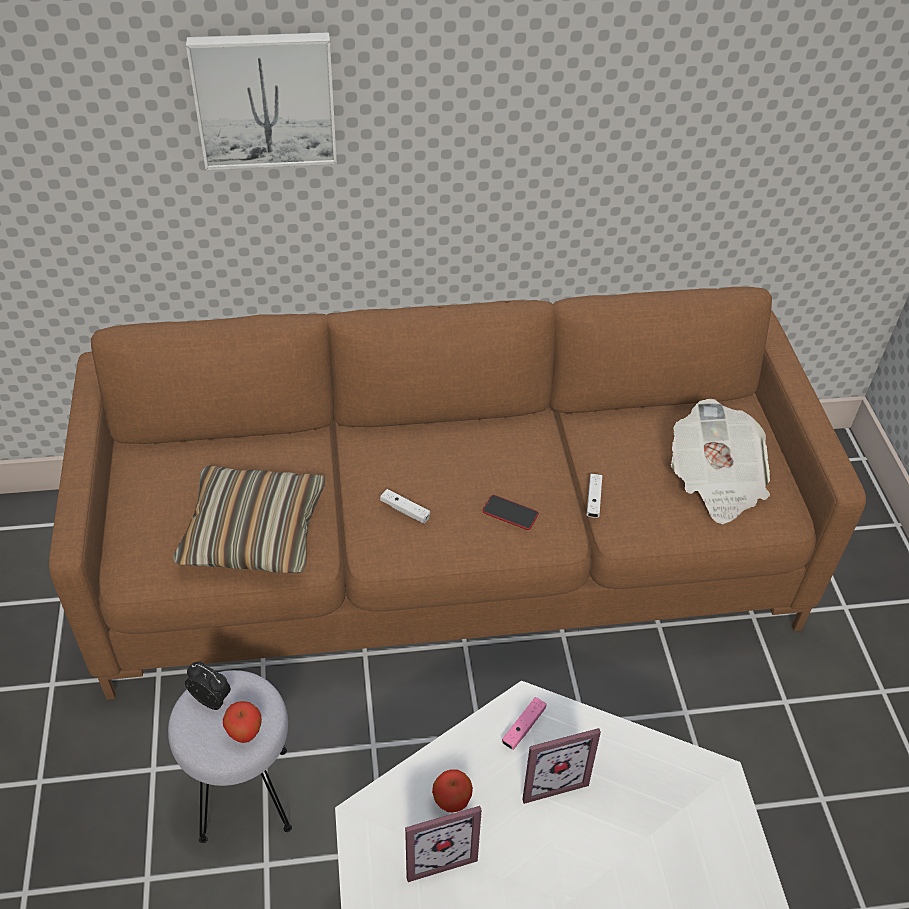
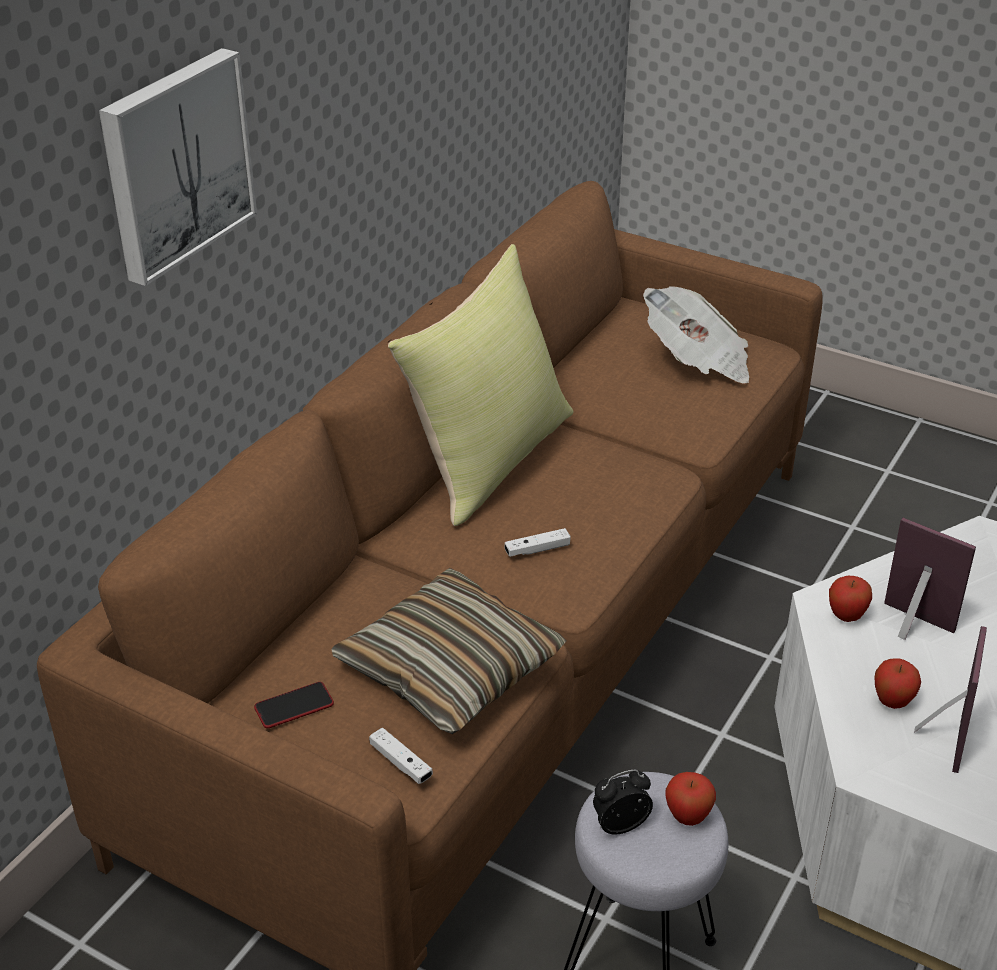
camera: 50 degrees left, 10 degrees down
phone [482,495,539,530] -> phone moved to [254,682,334,728]
pink game controller [502,697,547,750] -> apple [829,576,872,622]
picture frame [522,728,601,804] -> picture frame turned 75 degrees counterclockwise [884,518,976,640]
white game controller [586,474,602,518] -> white game controller moved to [369,728,433,784]
none -> yellow pillow [388,244,574,526]

